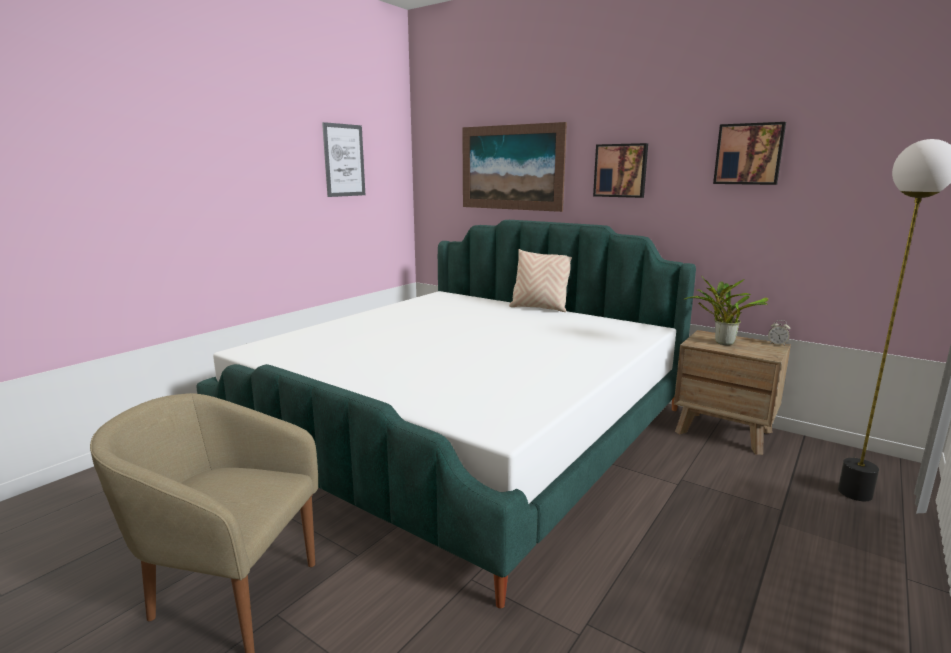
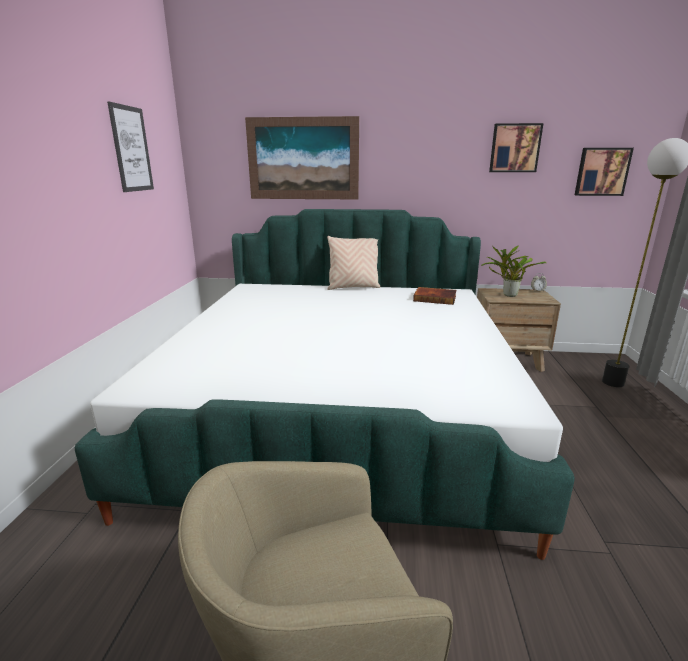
camera: 30 degrees left, 5 degrees up
picture [593,143,648,198] -> picture moved to [575,148,634,196]
none -> book [413,287,457,305]

